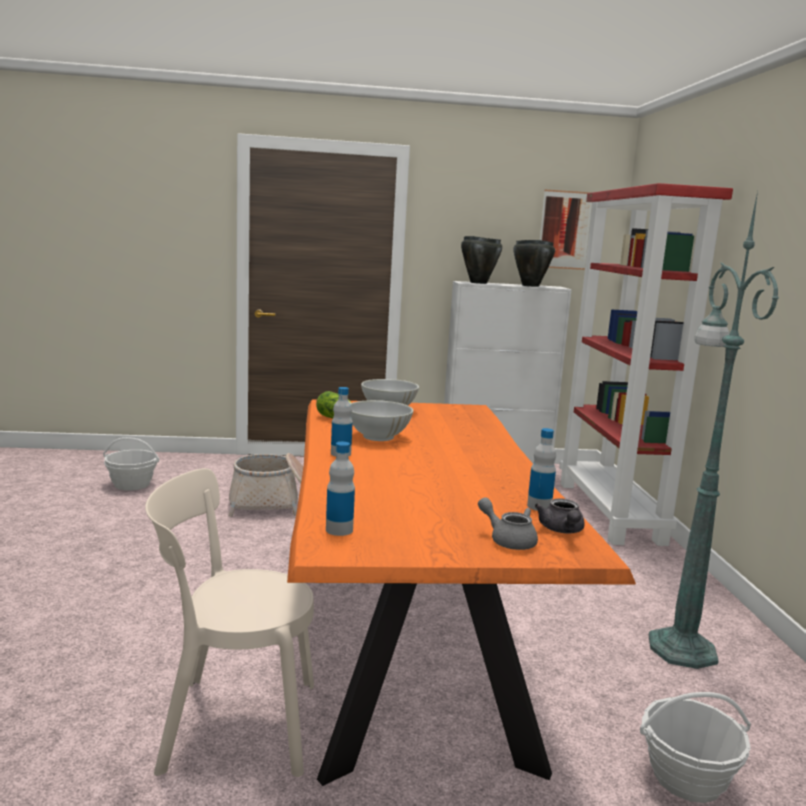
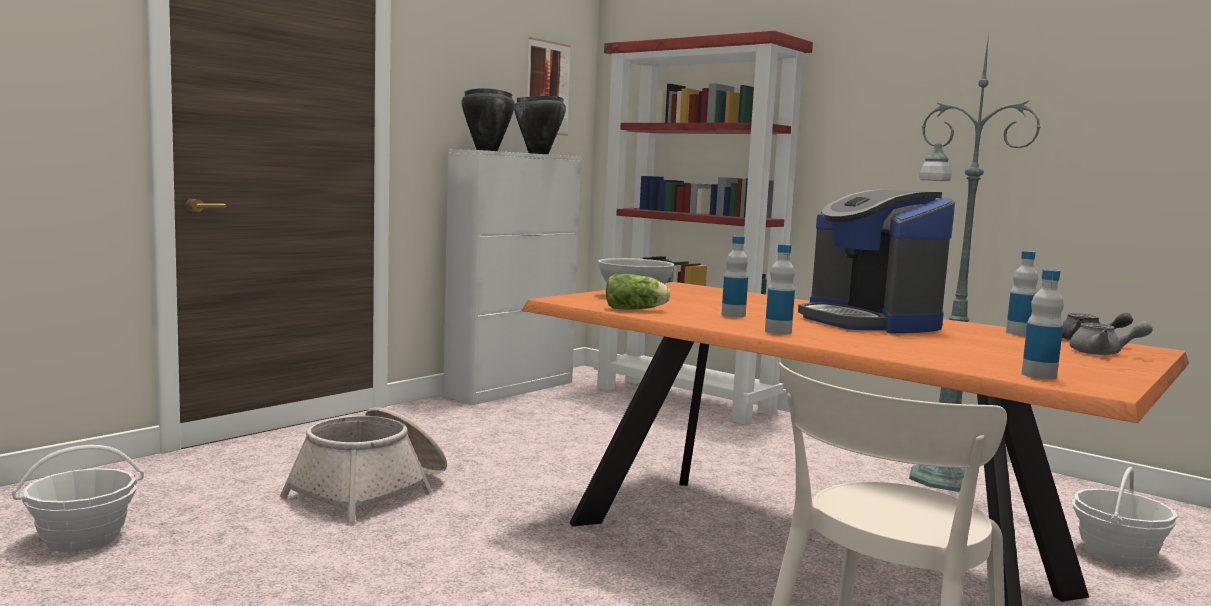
camera: 45 degrees left, 5 degrees down
white bowl [350,400,413,441] -> bottle [721,236,748,318]
grey teapot [478,497,538,550] -> grey teapot turned 150 degrees counterclockwise [1070,321,1153,355]
none -> coffee machine [798,189,955,333]

